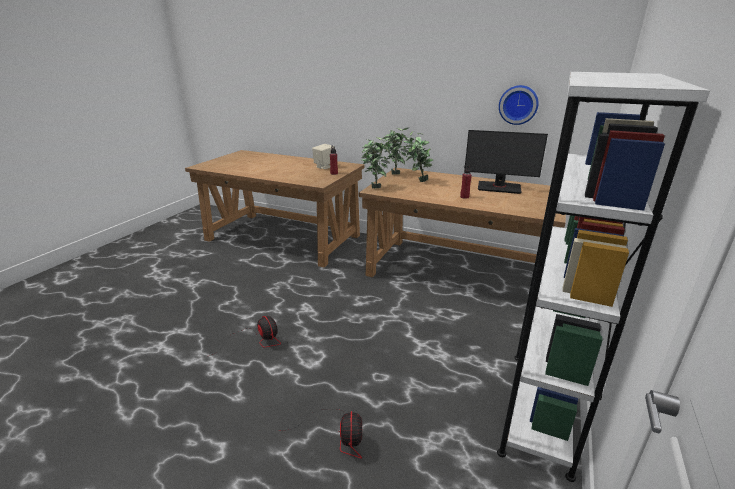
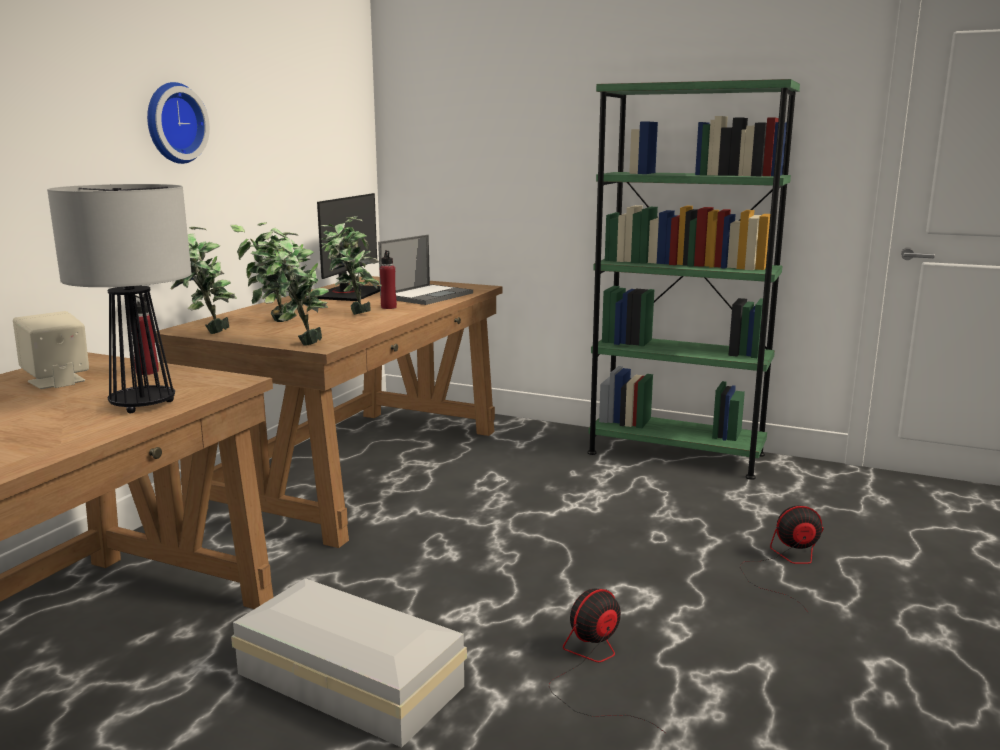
camera: 90 degrees left, 10 degrees down
white bookcase [497,72,710,482] -> green bookcase [588,79,800,480]
wall clock [499,85,539,125] -> wall clock moved to [147,82,210,164]
none -> table lamp [47,184,191,413]
none -> white storage box [231,578,467,748]
none -> potted plant [320,216,382,315]
none -> laptop [378,235,473,305]

